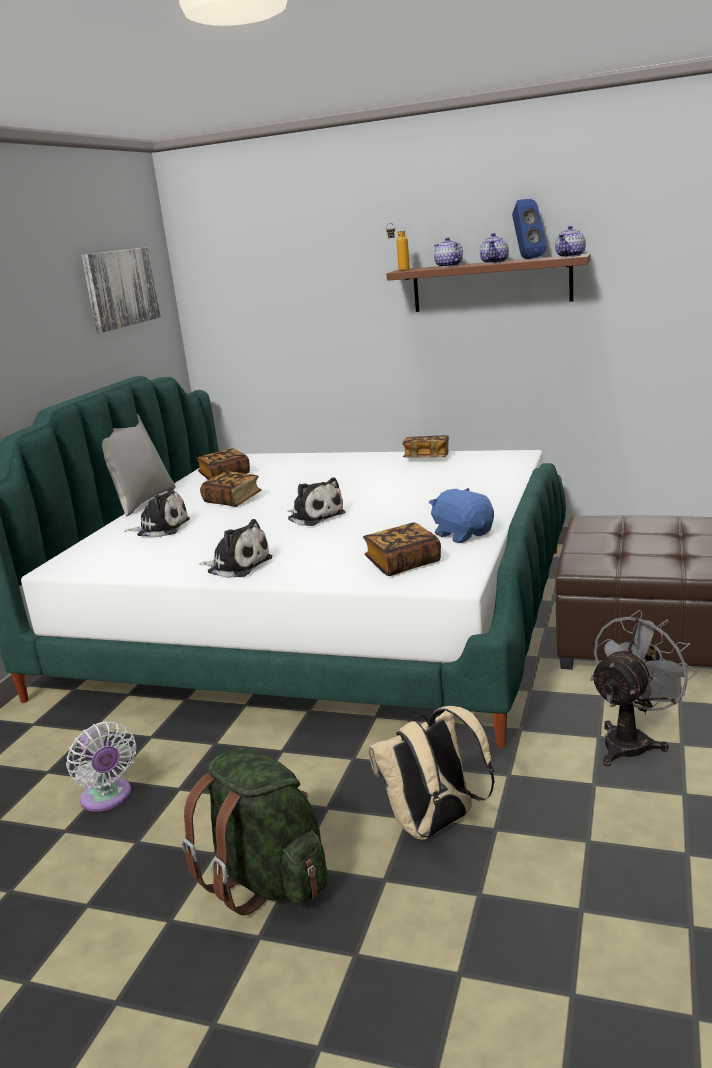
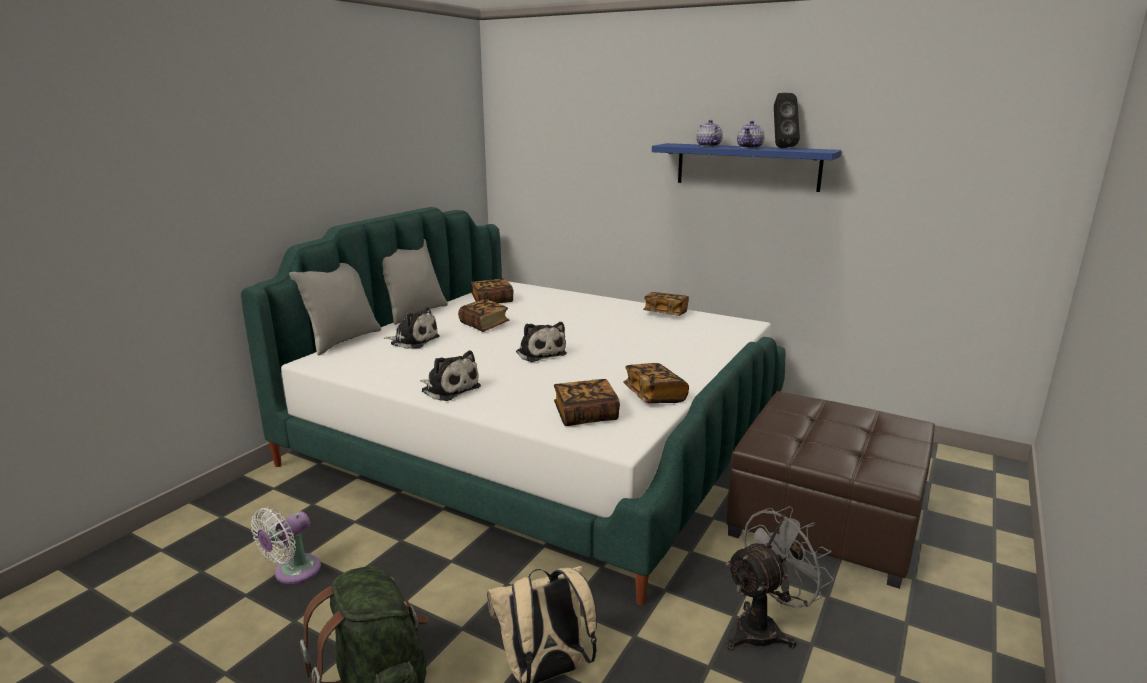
camera: 10 degrees right, 0 degrees up
white fan [66,721,136,812] -> white fan turned 60 degrees clockwise [251,507,321,584]
picture [81,247,161,333] -> none
bottle [386,223,410,271] -> none
brown shelf [386,254,590,312] -> blue shelf [652,143,842,192]
blue plush toy [429,488,494,543] -> book [623,363,689,403]
blue speaker [512,199,547,259] -> black speaker [774,93,800,148]
teapot [555,226,586,257] -> none
none -> grey pillow [289,263,381,356]

